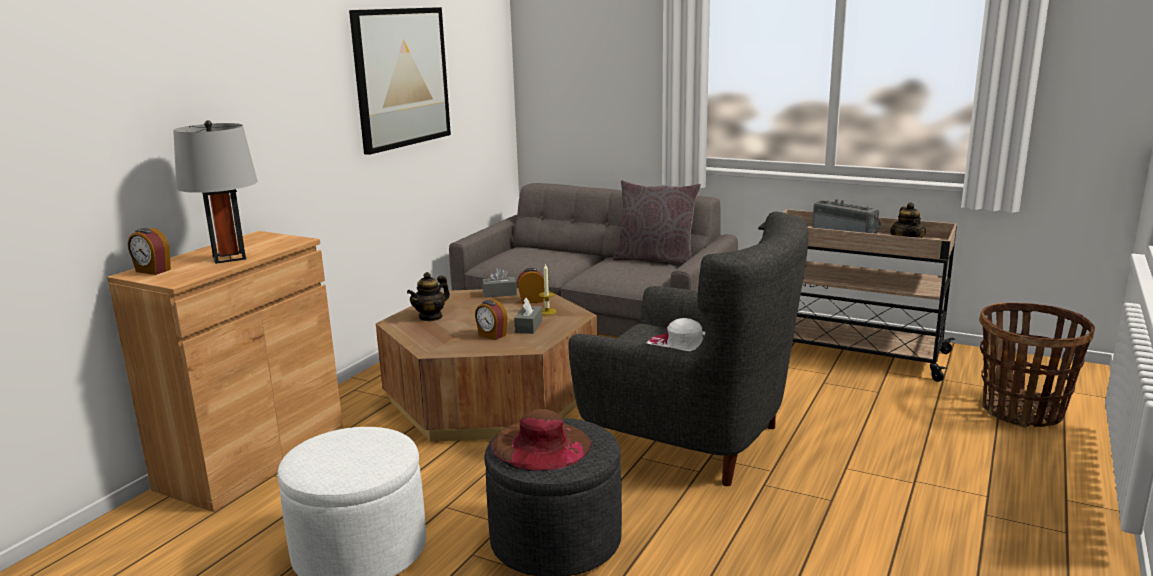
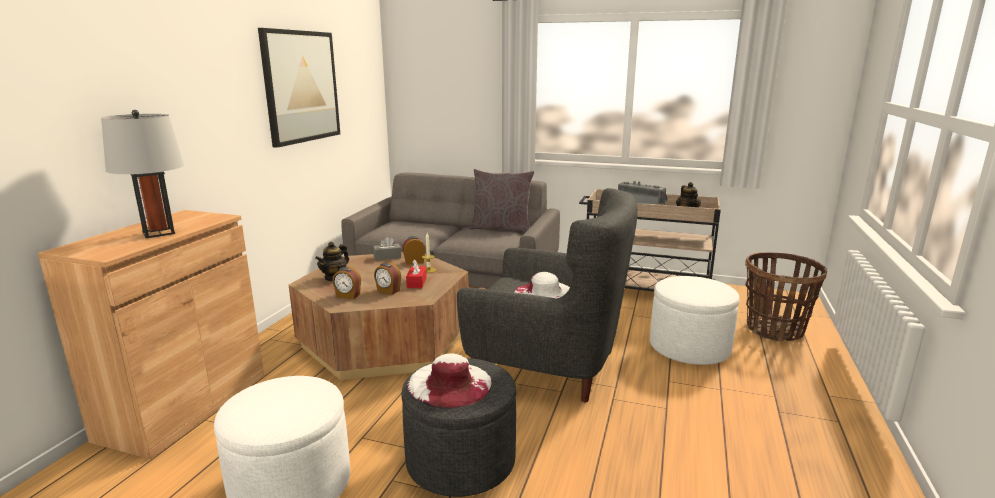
camera: 10 degrees left, 0 degrees up
alarm clock [128,228,171,275] -> alarm clock moved to [332,267,361,299]
brown hat [491,409,591,471] -> white hat [407,353,492,409]
grey tissue box [514,298,542,334] -> red tissue box [406,259,427,288]
none -> white ottoman [650,276,740,365]

